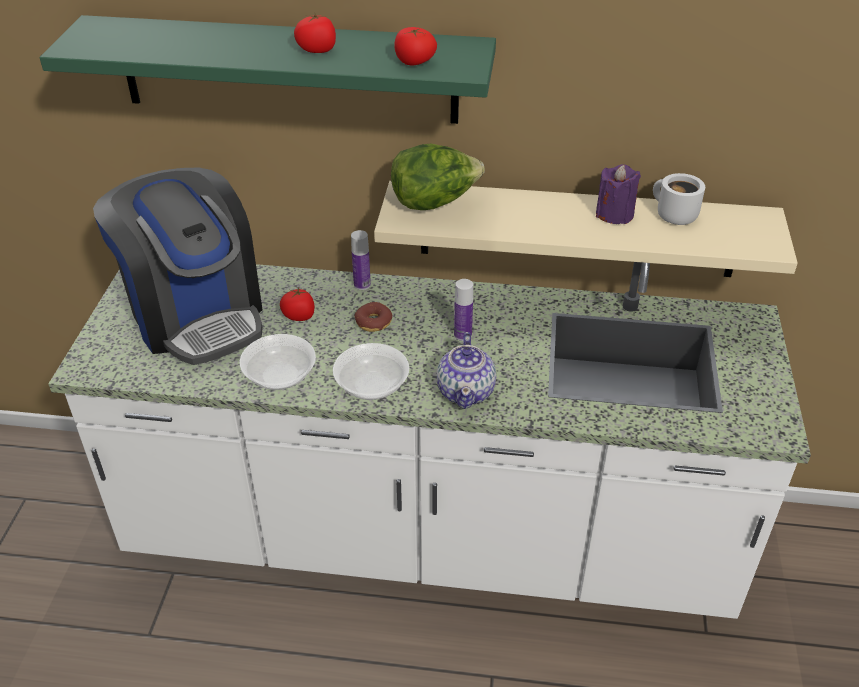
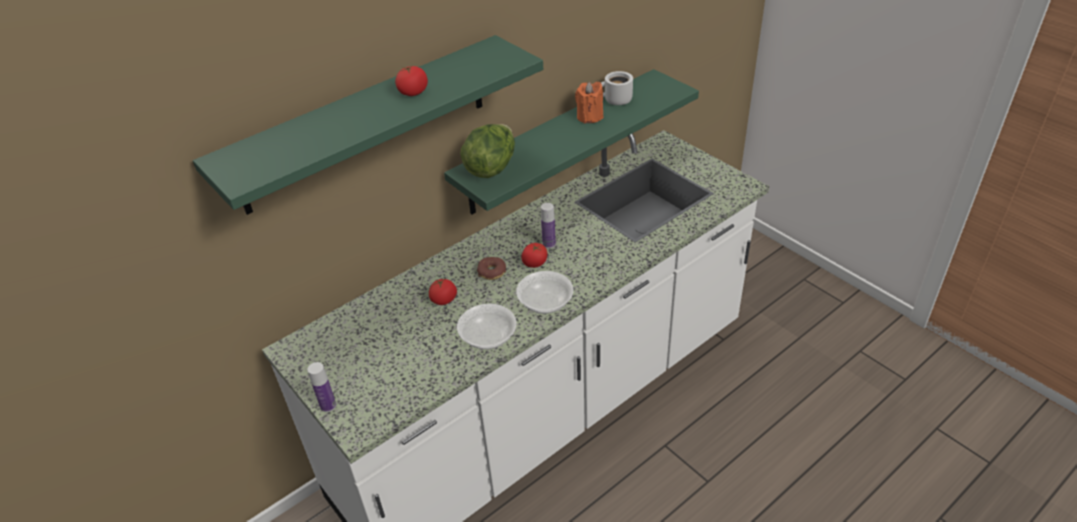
camera: 45 degrees left, 0 degrees up
coffee machine [93,167,263,365] -> none
bottle [351,230,371,290] -> bottle moved to [307,362,336,412]
beige shelf [374,181,798,277] -> green shelf [444,69,699,215]
tomato [394,27,437,66] -> tomato moved to [522,243,547,268]
teapot [437,332,496,409] -> none
purple candle [596,164,641,224] -> orange candle [575,82,603,124]

